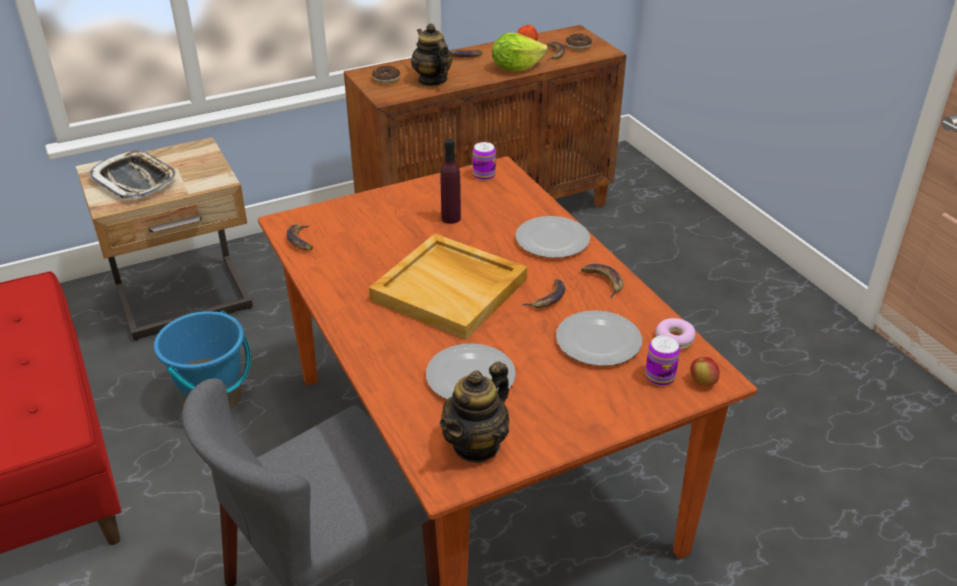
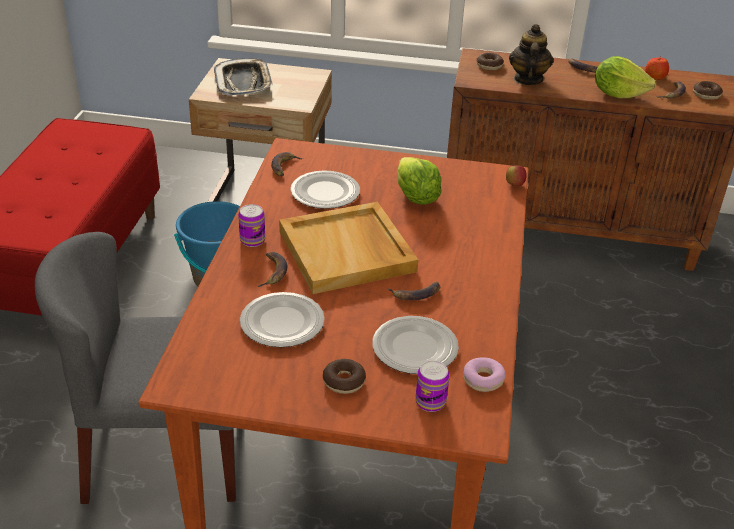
camera: 35 degrees right, 0 degrees up
purple bottle [440,139,461,224] -> lettuce [397,157,442,205]
teapot [440,361,509,463] -> none
can [473,142,496,181] -> can moved to [238,204,265,247]
plate [515,216,590,258] -> plate moved to [290,170,360,209]
banana [581,264,623,298] -> banana moved to [257,252,287,287]
apple [690,357,720,385] -> apple moved to [506,165,527,186]
none -> donut [323,359,366,394]

